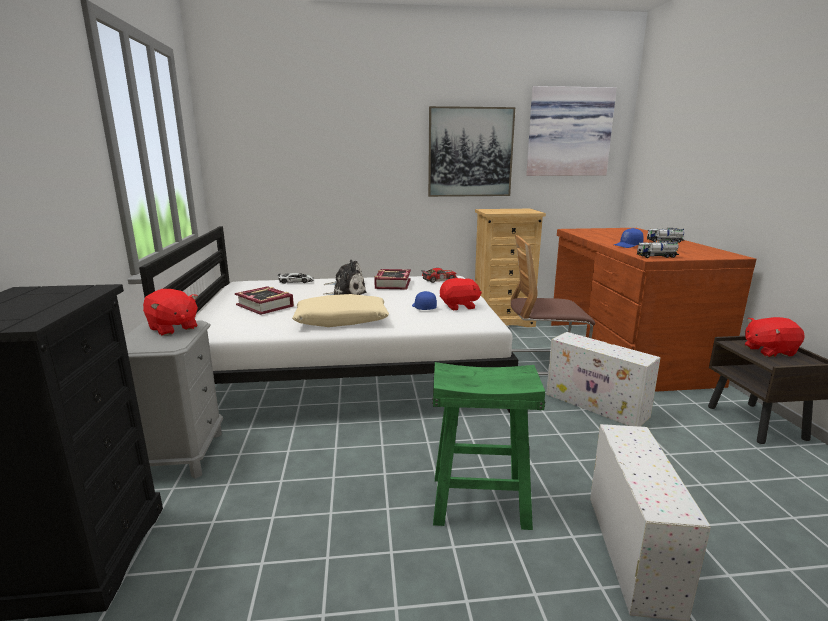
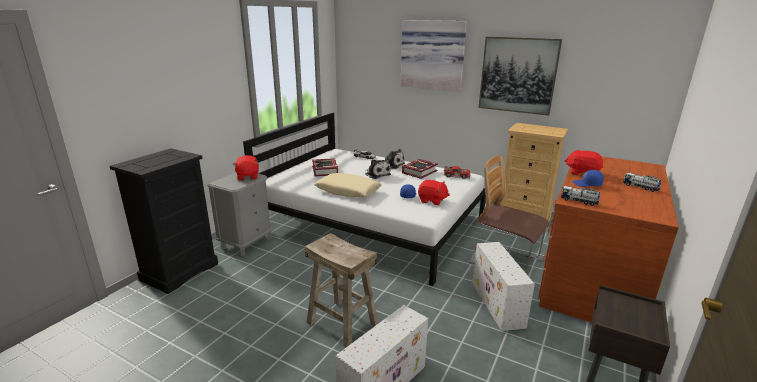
camera: 35 degrees right, 5 degrees up
green stool [432,362,545,530] -> beige stool [305,233,378,347]
picture [526,86,617,176] -> picture moved to [400,20,467,92]
red plush toy [745,317,805,357] -> red plush toy moved to [564,150,603,175]

